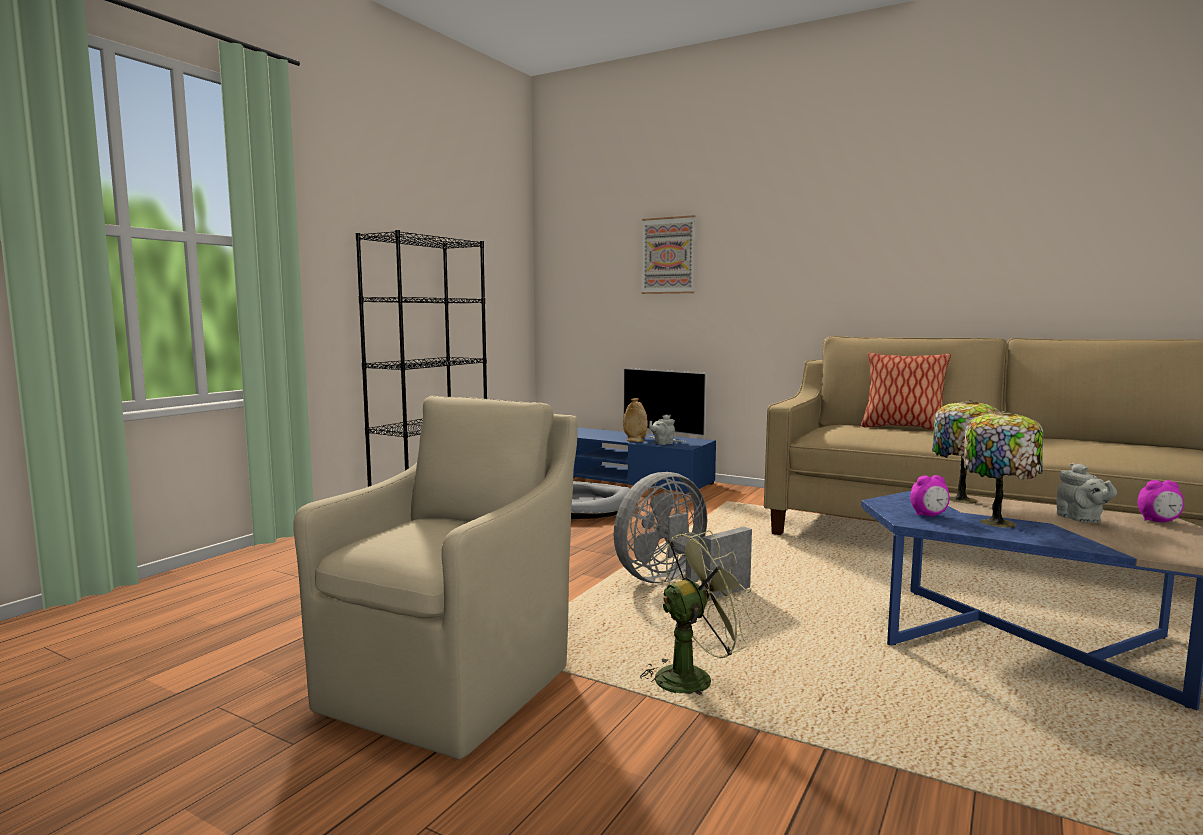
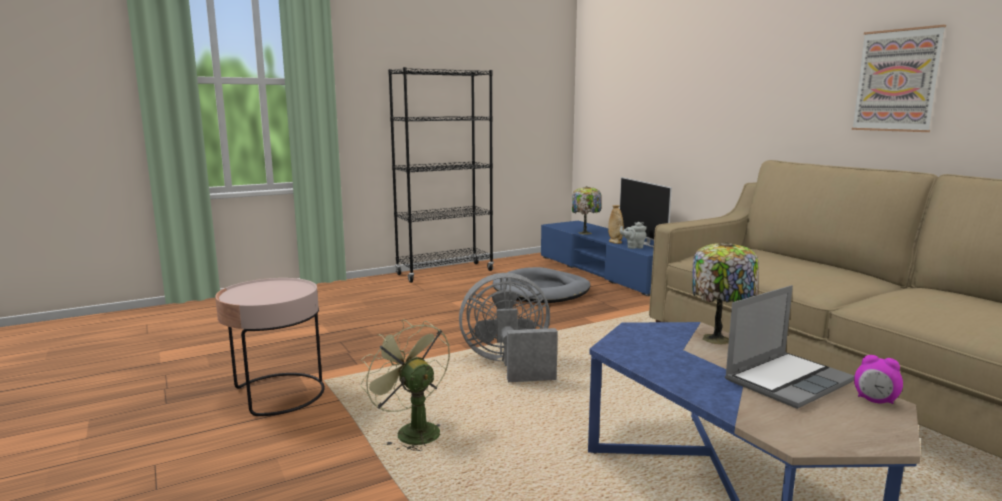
camera: 30 degrees right, 5 degrees up
beige armchair [293,396,577,760] -> pink side table [215,278,325,417]
green fan [640,530,756,695] -> green fan turned 135 degrees counterclockwise [360,320,450,451]
picture [642,215,696,294] -> picture moved to [852,25,946,132]
pillow [861,352,951,431] -> none
alarm clock [910,475,950,516] -> none
table lamp [964,411,1043,528] -> table lamp moved to [572,186,601,235]
grey teapot [1056,463,1117,523] -> laptop [725,285,855,409]

